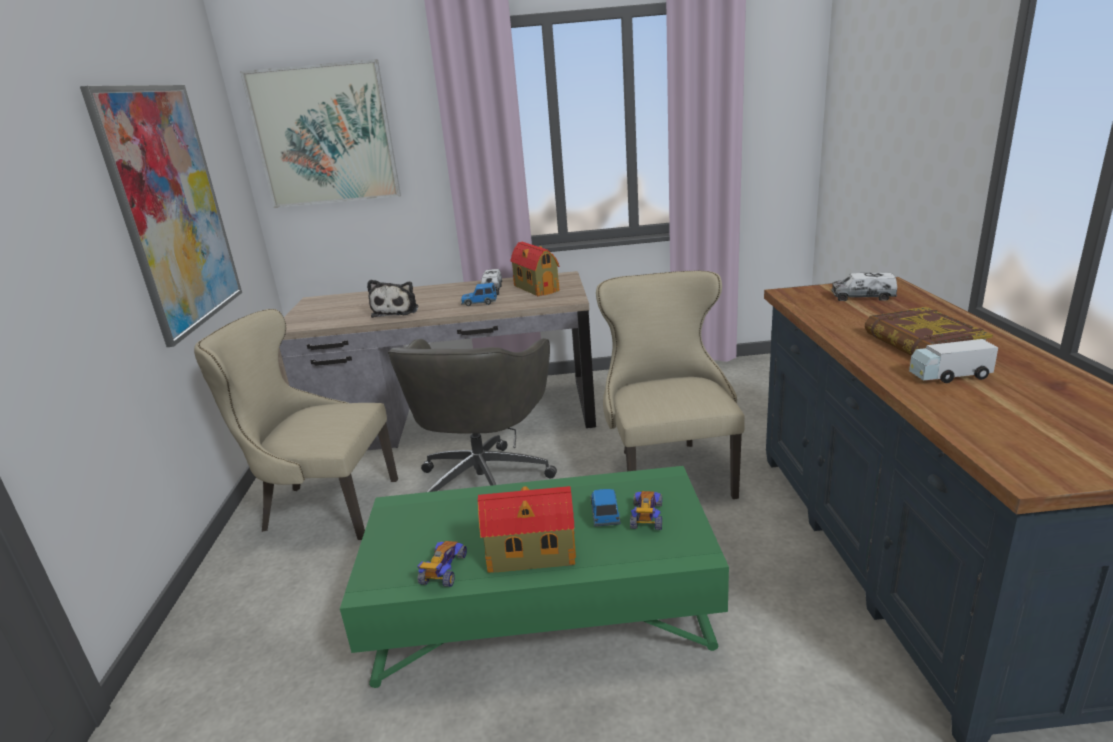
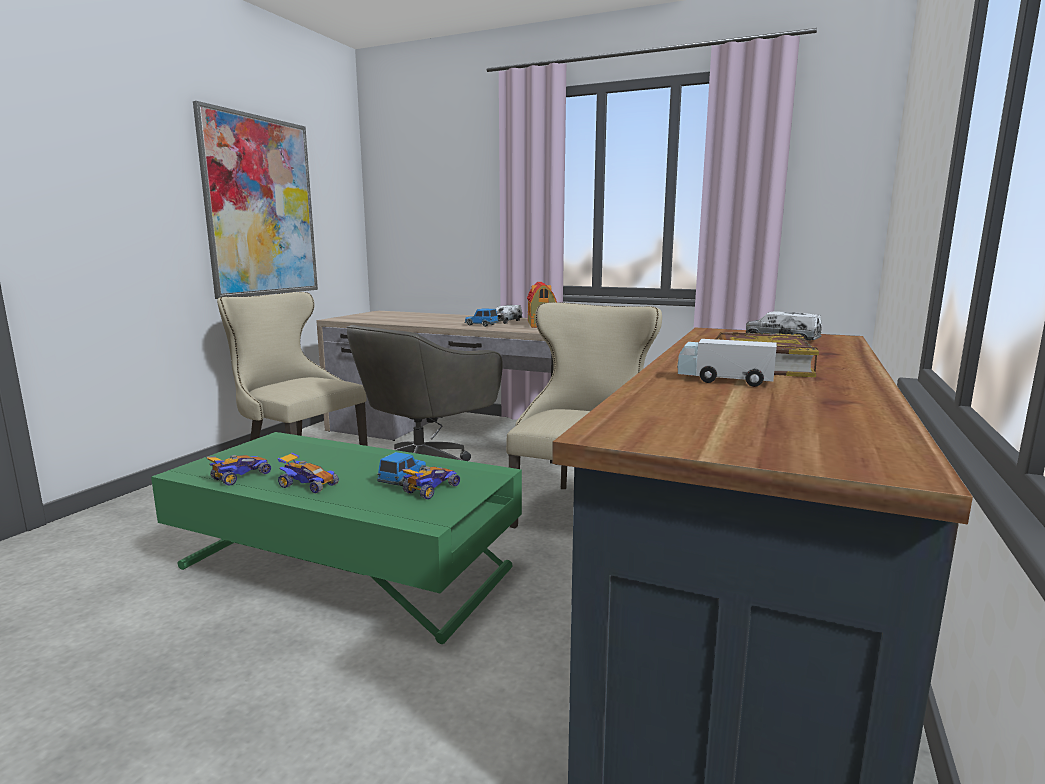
camera: 25 degrees right, 10 degrees down
picture [240,59,401,208] -> none
plush toy [367,280,418,318] -> none
toy house [478,486,576,573] -> toy car [277,453,339,493]

